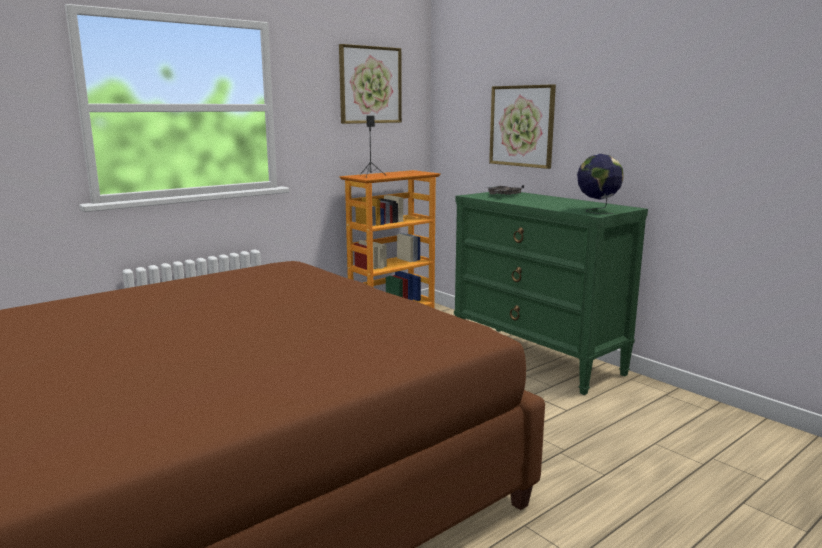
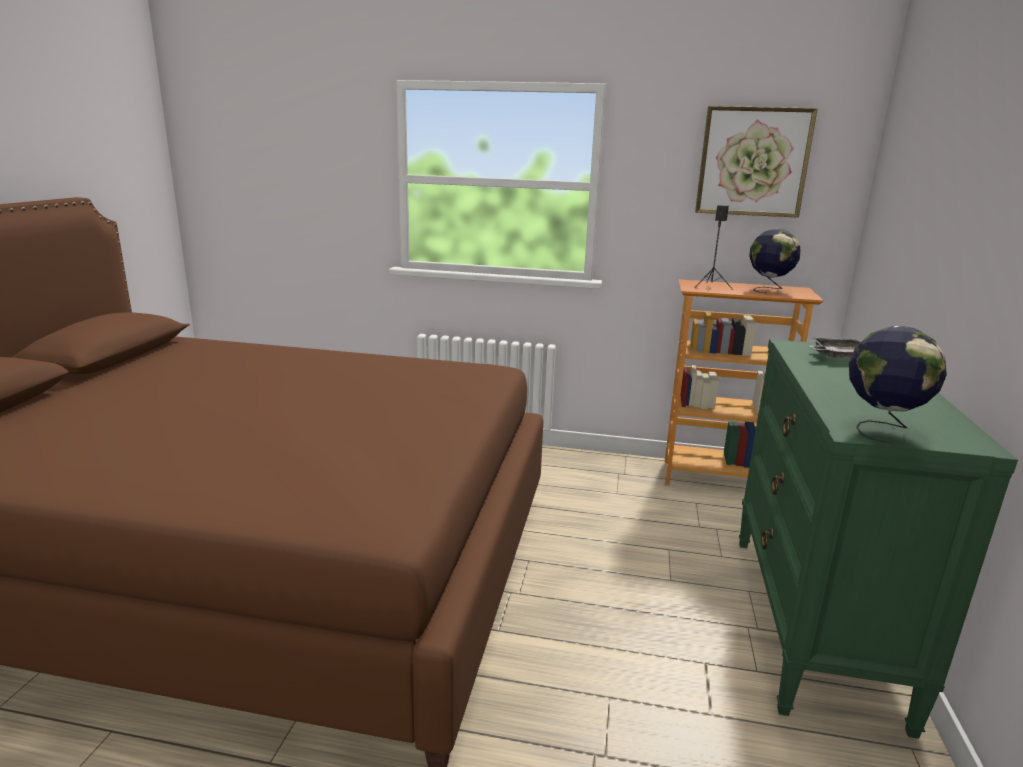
camera: 50 degrees right, 5 degrees up
picture [489,84,556,169] -> none
none -> globe [749,229,801,293]

